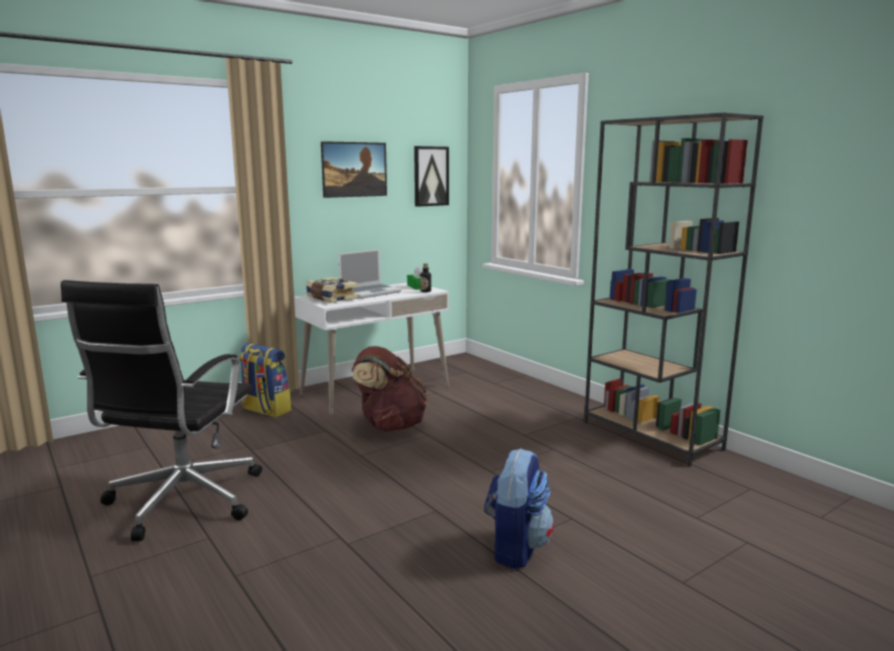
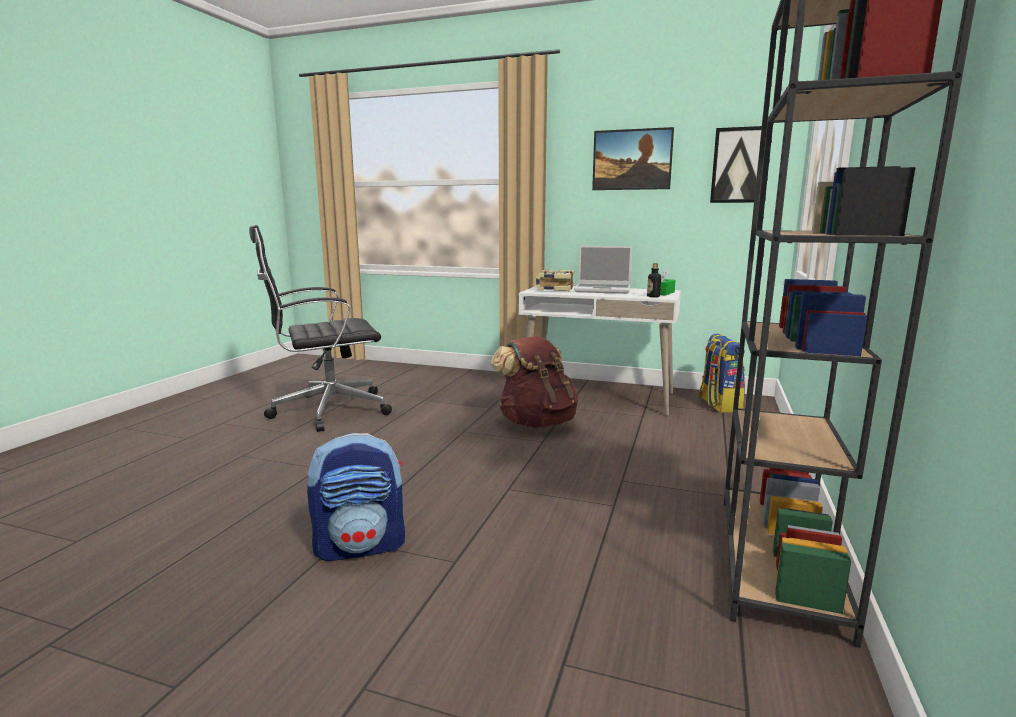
camera: 55 degrees right, 0 degrees up
backpack [239,343,291,418] -> backpack moved to [698,334,745,413]

